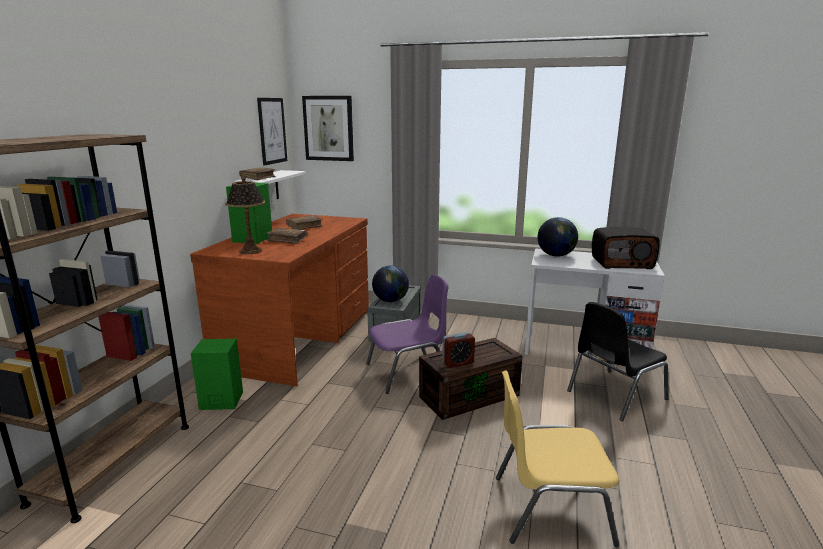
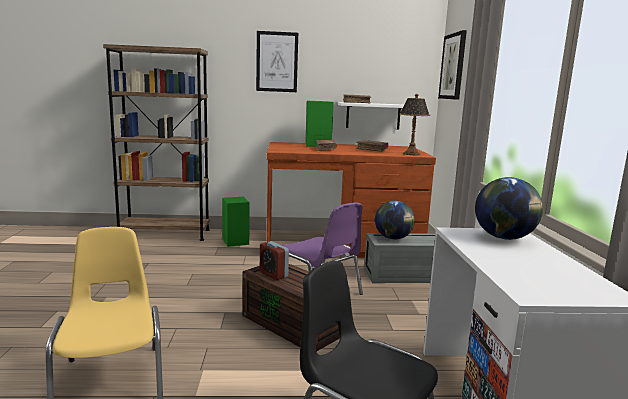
camera: 70 degrees right, 5 degrees down
table lamp [225,177,265,254] -> table lamp moved to [399,94,430,155]
picture [257,98,287,166] -> picture moved to [256,31,298,92]
radio [592,227,660,269] -> none

